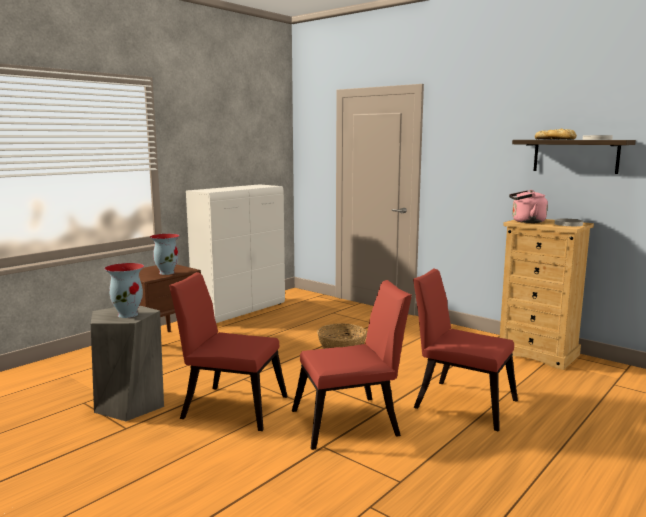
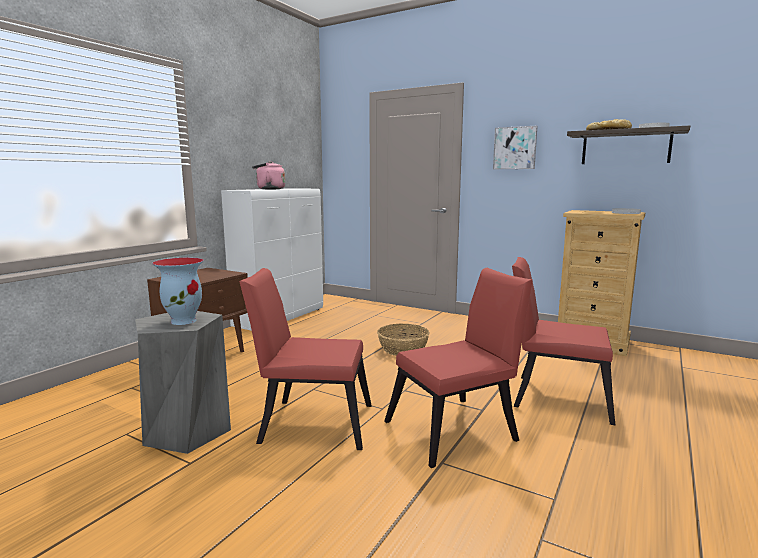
camera: 10 degrees left, 0 degrees up
vase [150,234,180,275] -> none
pink kettle [509,190,548,223] -> pink kettle moved to [252,161,285,189]
none -> picture [493,126,538,169]

